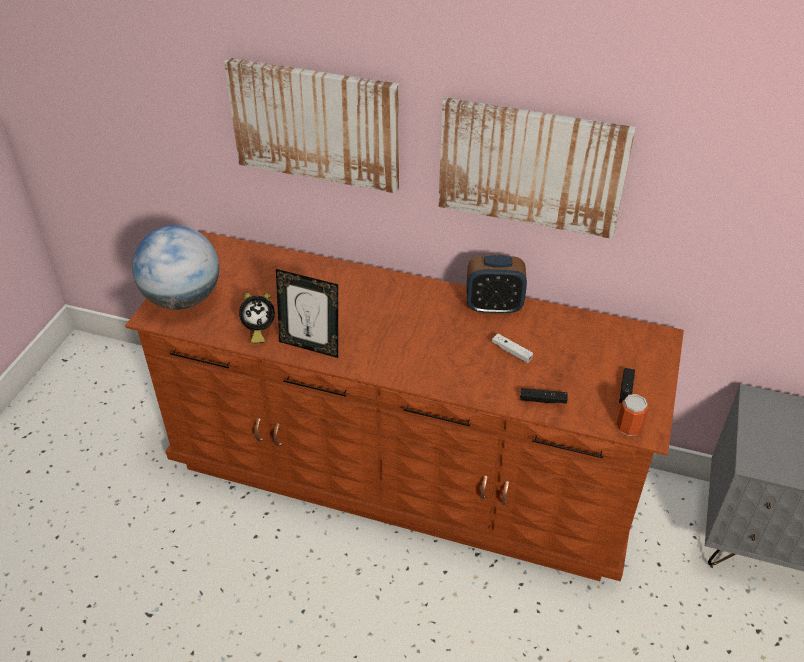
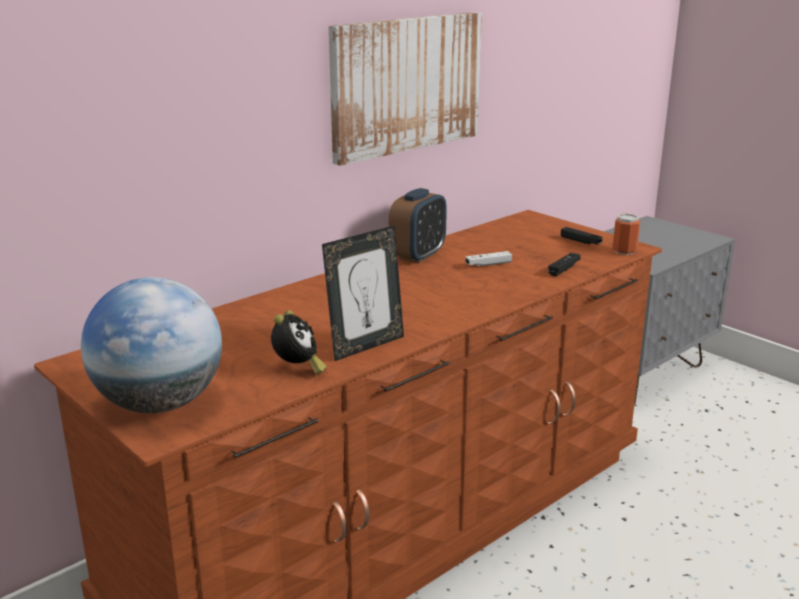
camera: 60 degrees left, 20 degrees down
picture [224,58,399,193] -> none

